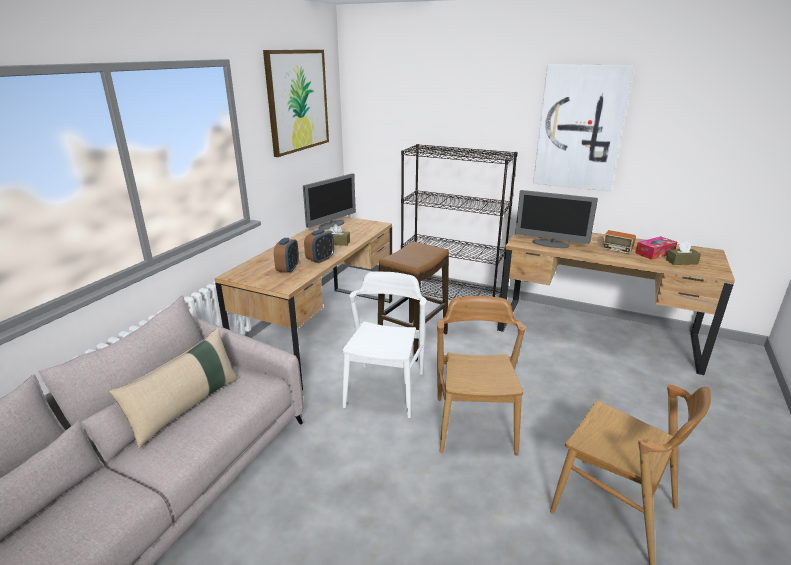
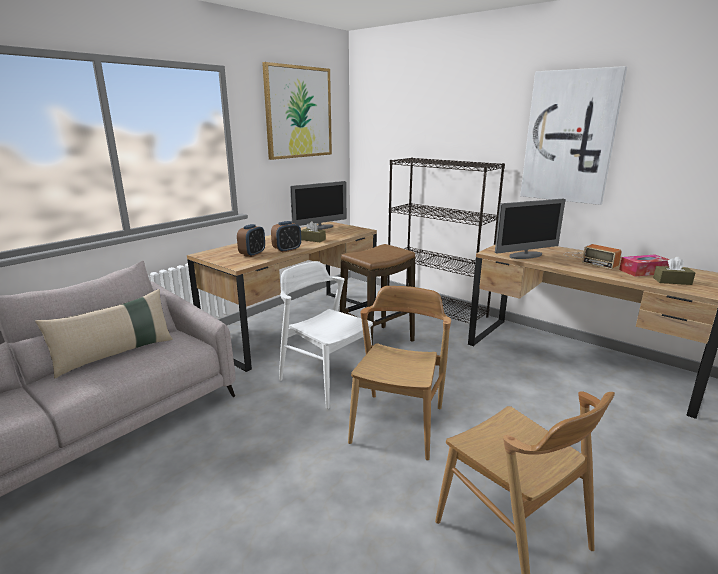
camera: 15 degrees right, 5 degrees down
white chair [343,272,427,418] -> white chair turned 75 degrees counterclockwise [279,261,373,409]
monitor [515,190,598,248] -> monitor turned 60 degrees counterclockwise [495,199,566,259]

